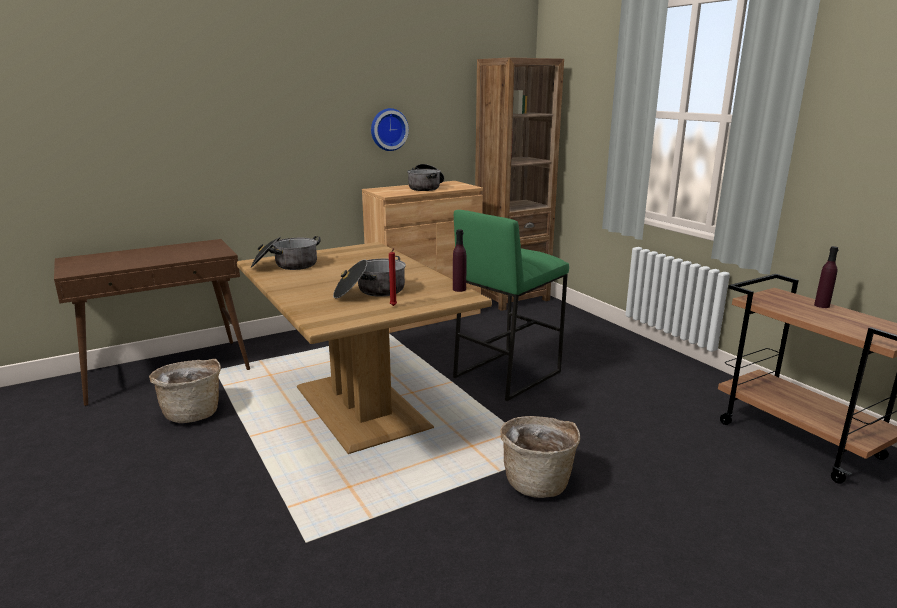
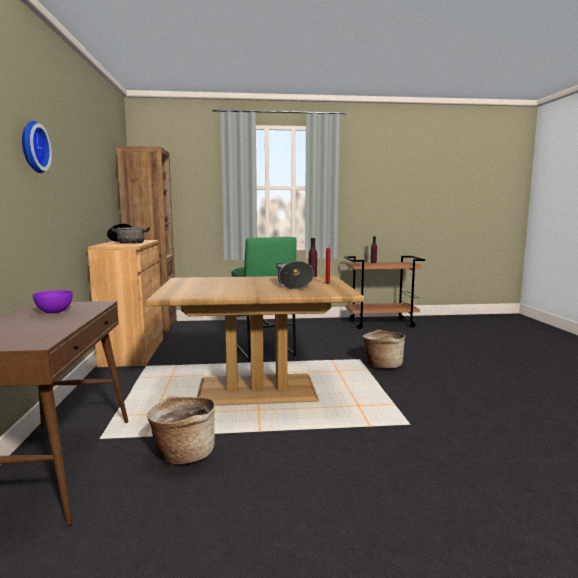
camera: 65 degrees left, 10 degrees down
cooking pot [251,236,321,270] -> none
wall clock [371,108,409,151] -> wall clock moved to [22,121,52,173]
none -> purple bowl [33,290,73,313]

